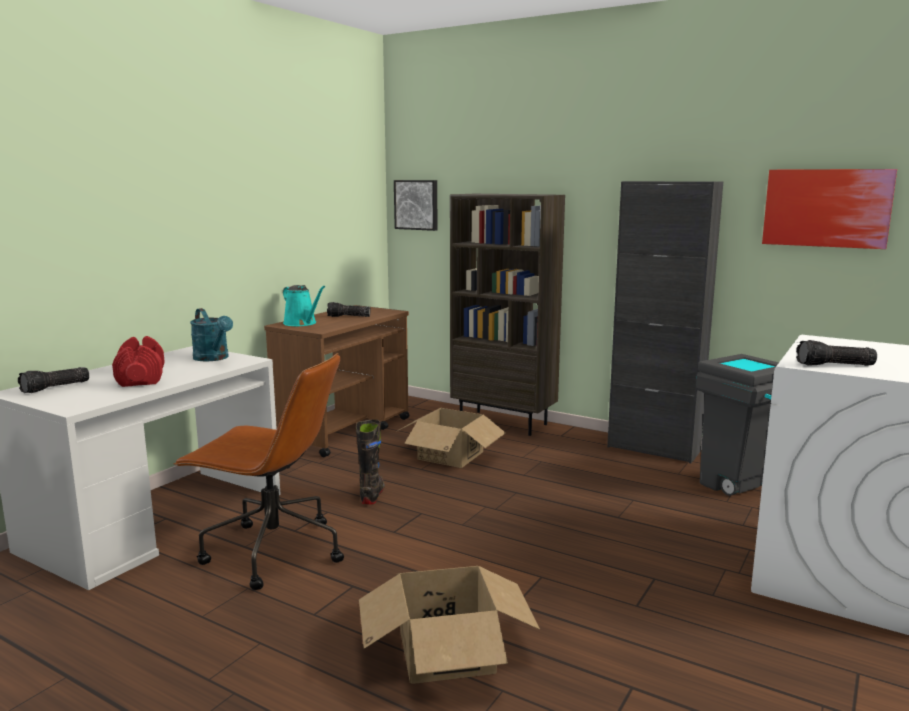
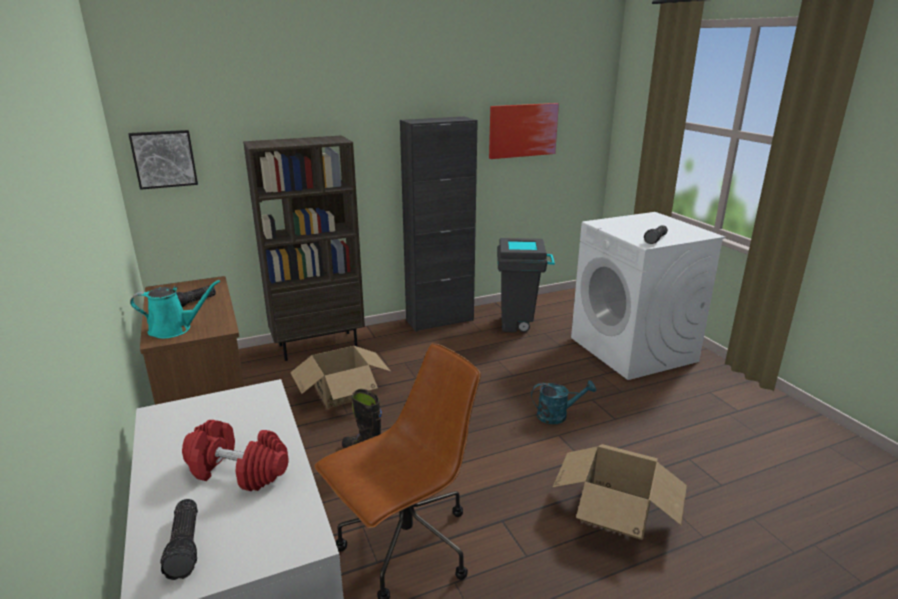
camera: 55 degrees left, 10 degrees up
turquoise watering can [190,308,233,361] -> turquoise watering can moved to [531,380,596,424]

